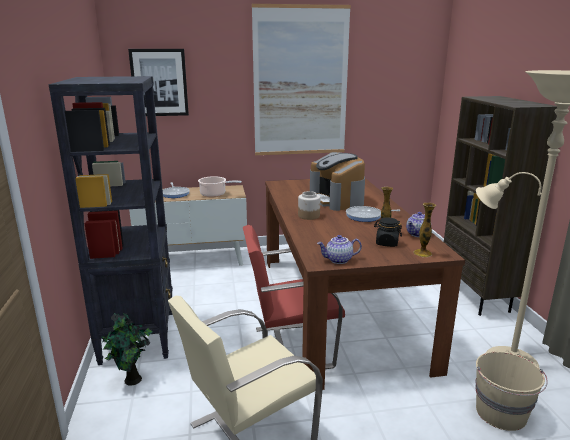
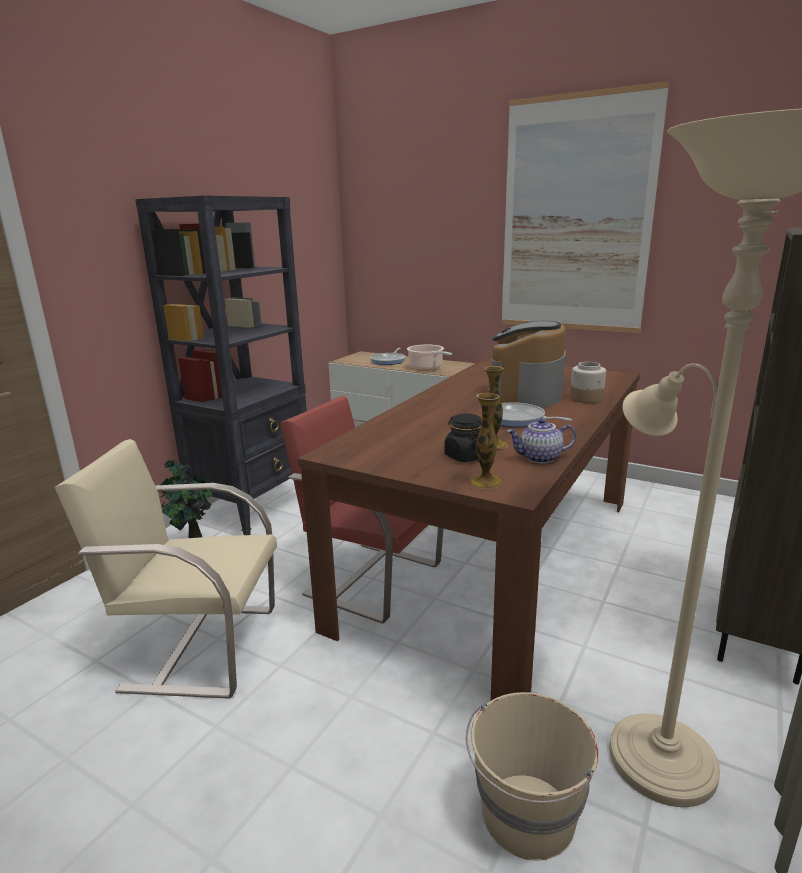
camera: 40 degrees right, 0 degrees up
picture [128,49,189,116] -> none
jar [298,191,320,220] -> jar moved to [570,362,606,403]
teapot [317,235,362,264] -> none

